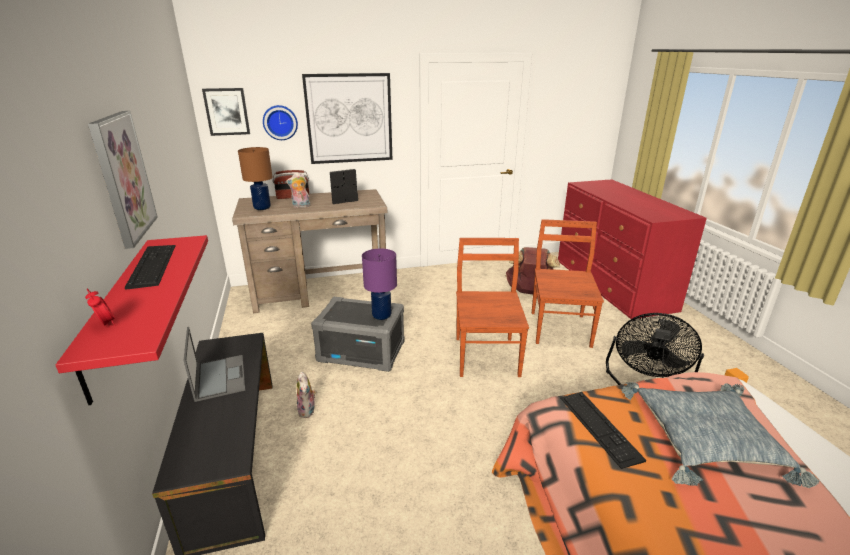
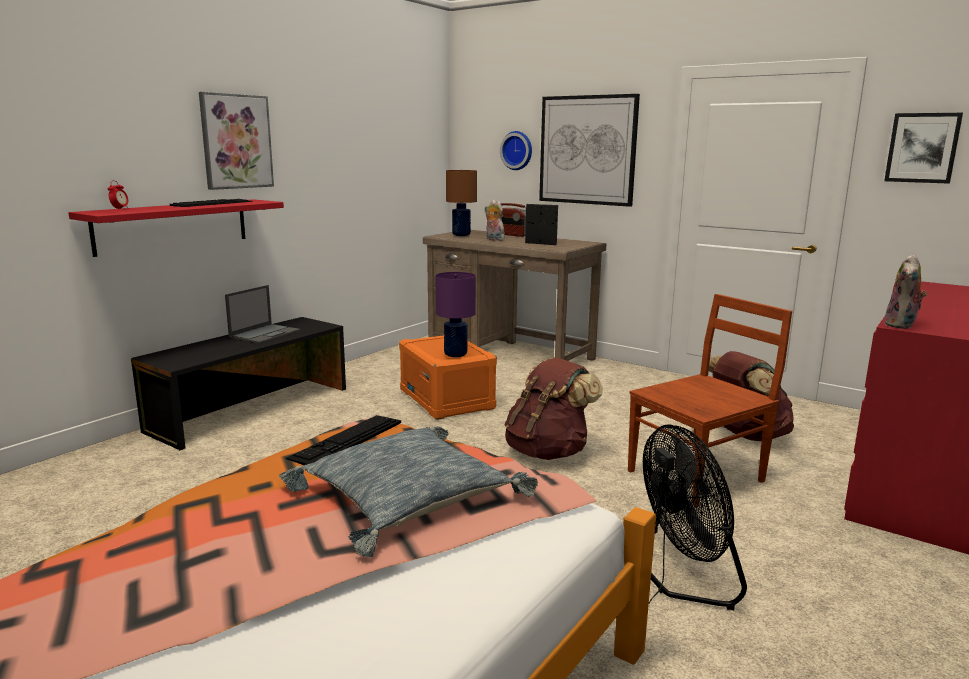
camera: 50 degrees right, 10 degrees down
picture [202,88,250,136] -> picture moved to [884,113,963,184]
plush toy [297,372,316,418] -> plush toy moved to [884,254,927,329]
grey storage box [311,297,405,372] -> orange storage box [399,335,497,420]
brown chair [456,238,529,377] -> brown backpack [504,358,603,460]

